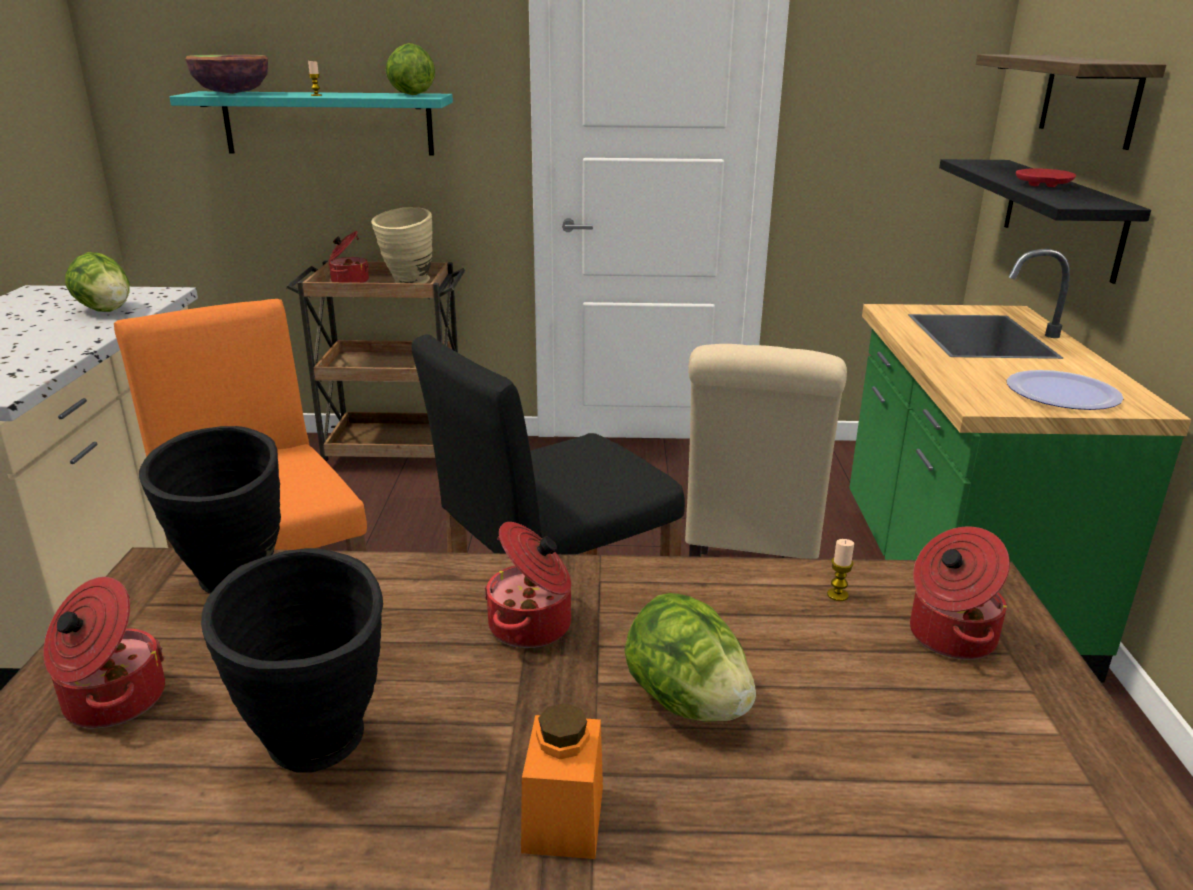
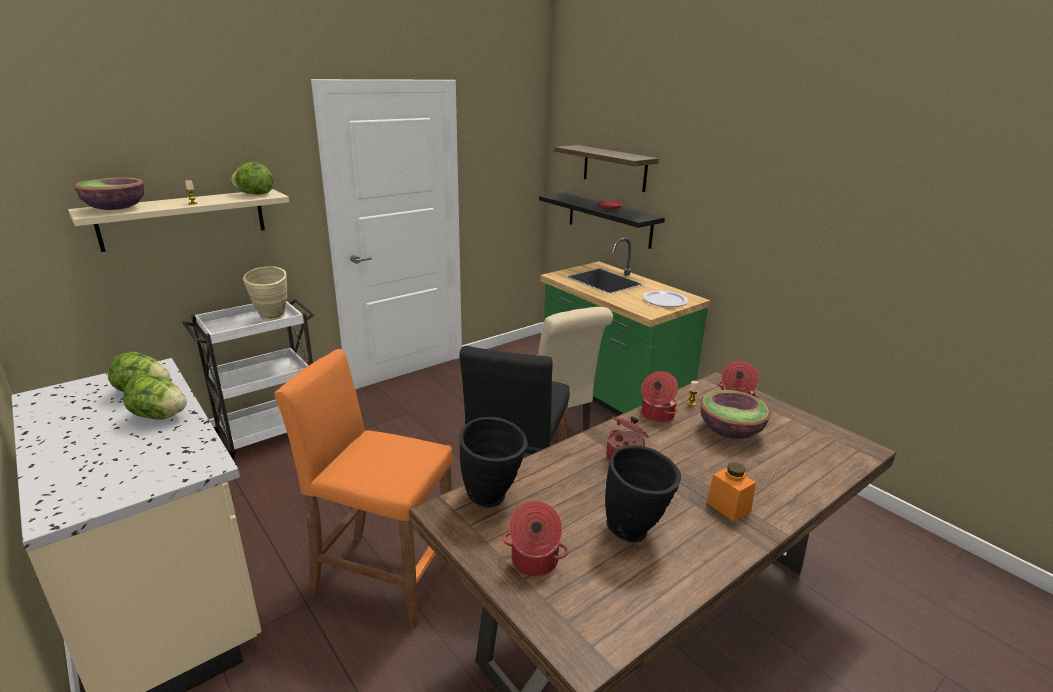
camera: 40 degrees left, 0 degrees up
turquoise shelf [169,91,453,156] -> beige shelf [68,189,289,252]
brown cart [286,261,465,462] -> white cart [182,299,314,460]
cooking pot [329,231,369,283] -> cooking pot moved to [641,371,678,423]
lettuce [624,593,756,722] -> lettuce moved to [123,373,187,420]
none -> bowl [700,390,771,439]

